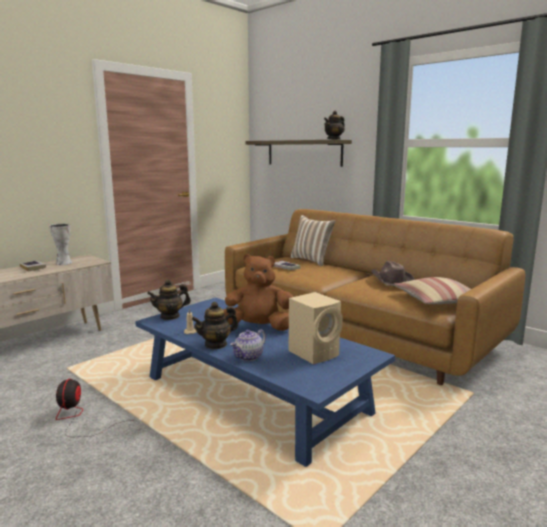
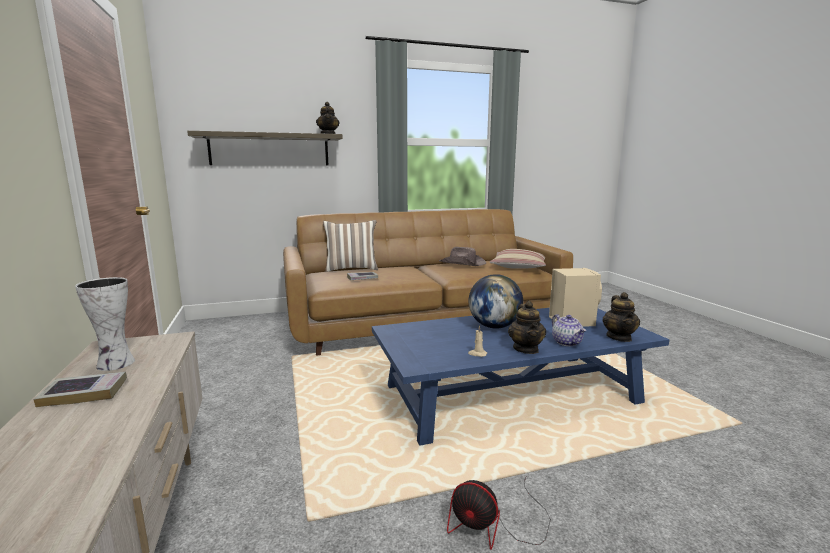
camera: 60 degrees left, 0 degrees up
teapot [147,279,191,320] -> teapot moved to [602,292,640,342]
brown plush toy [224,254,293,331] -> globe [468,274,523,328]

